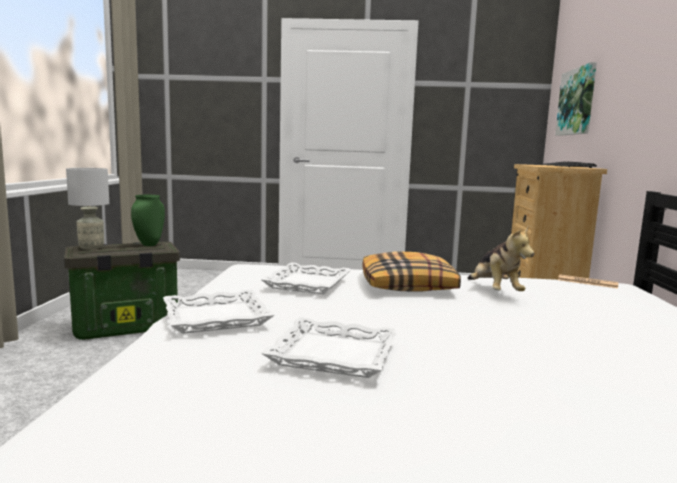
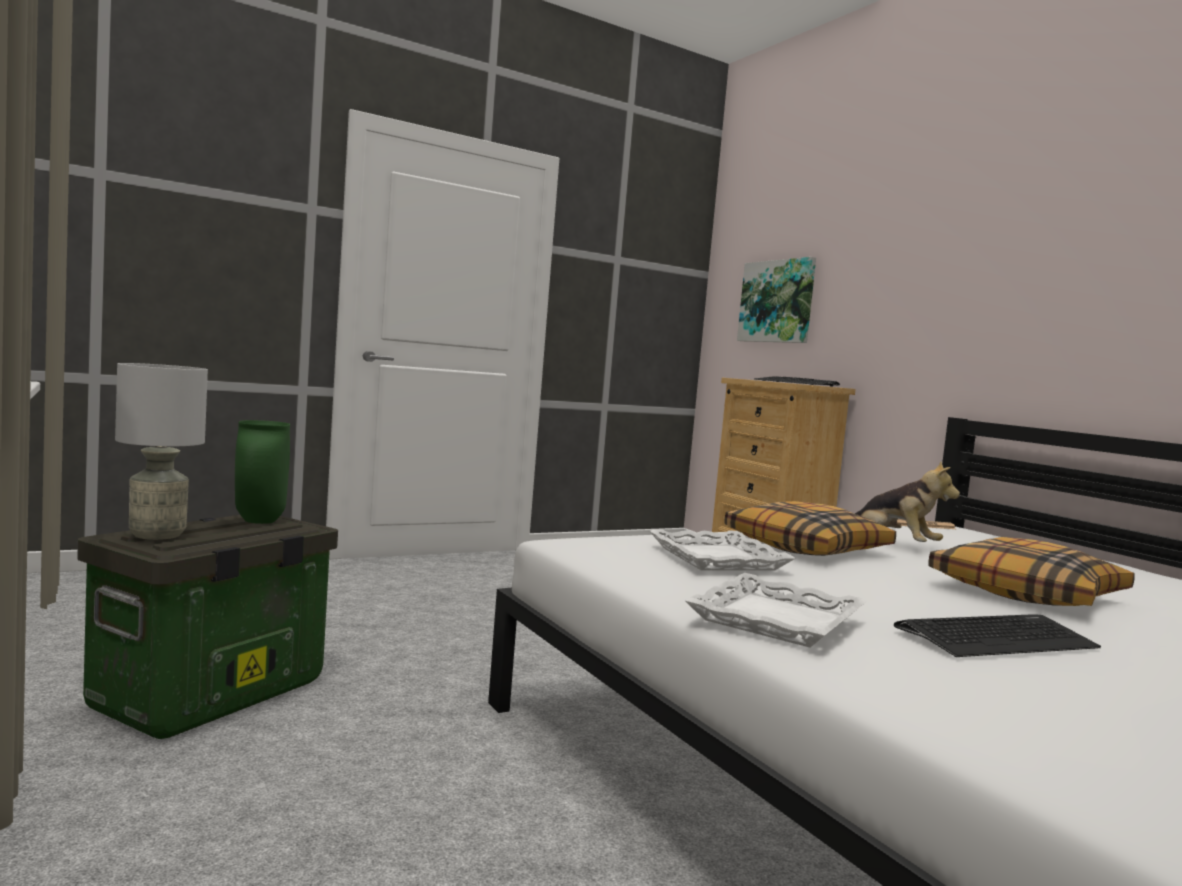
camera: 35 degrees left, 5 degrees down
white tray [261,317,398,378] -> keyboard [894,614,1101,657]
none -> pillow [929,537,1135,606]

